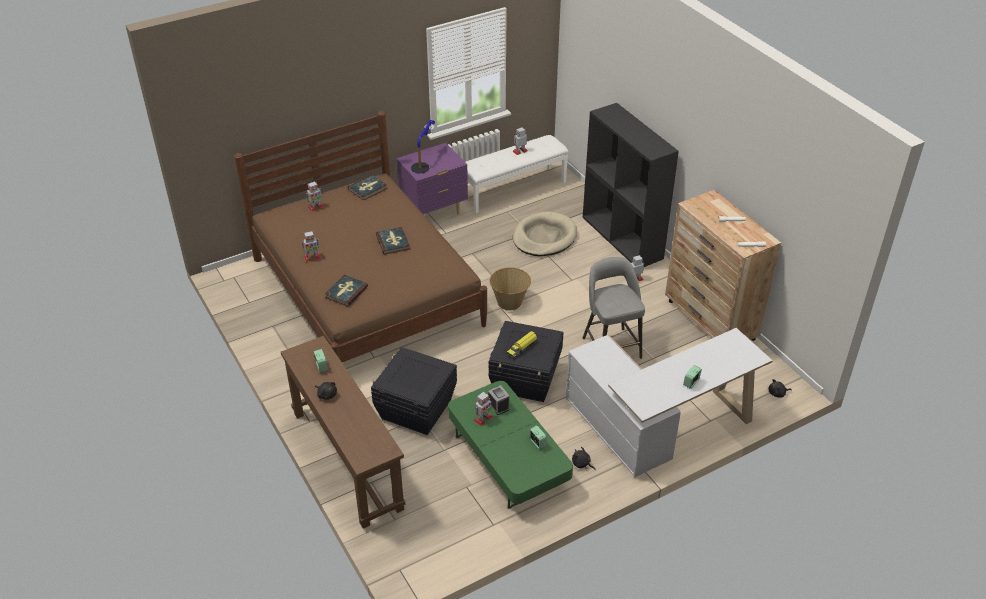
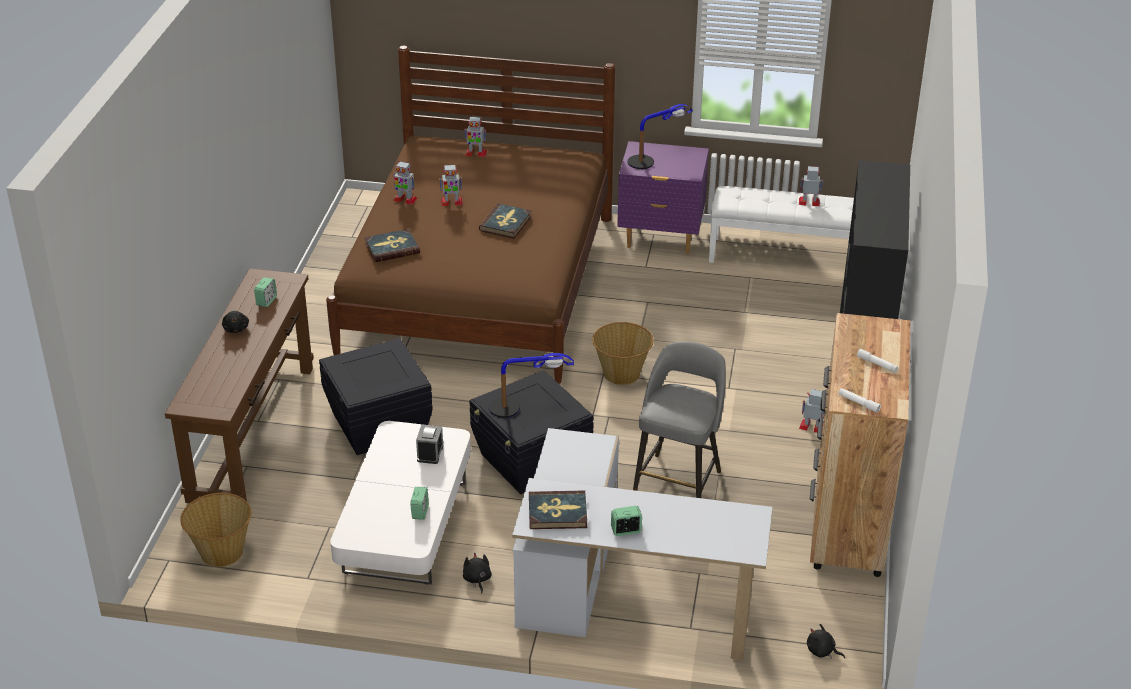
camera: 40 degrees right, 5 degrees down
book [348,175,387,200] -> book moved to [529,490,587,529]
green coffee table [448,381,573,509] -> white coffee table [330,421,471,585]
toy robot [474,391,493,426] -> toy robot moved to [439,165,463,206]
toy truck [506,331,538,359] -> table lamp [488,353,574,418]
beige dog bed [512,211,577,256] -> none
none -> basket [180,493,251,567]

